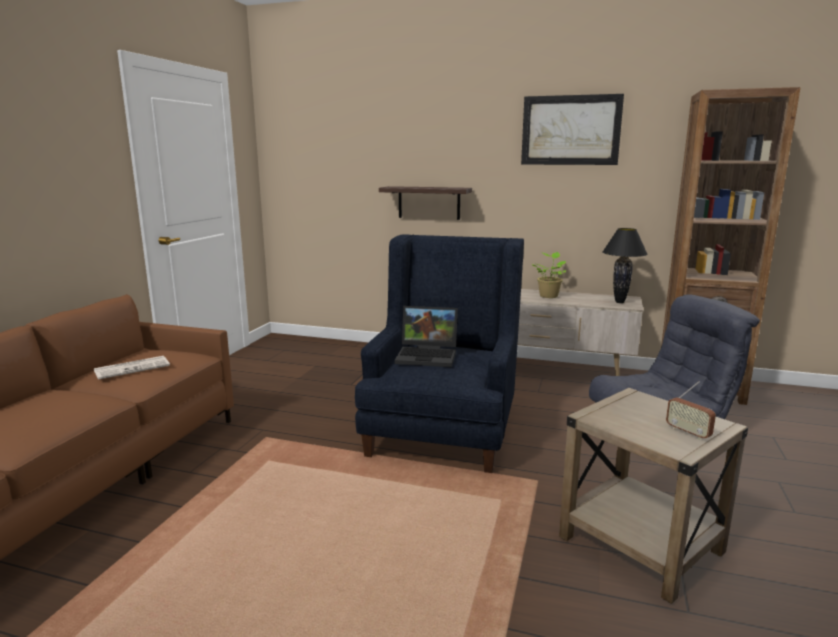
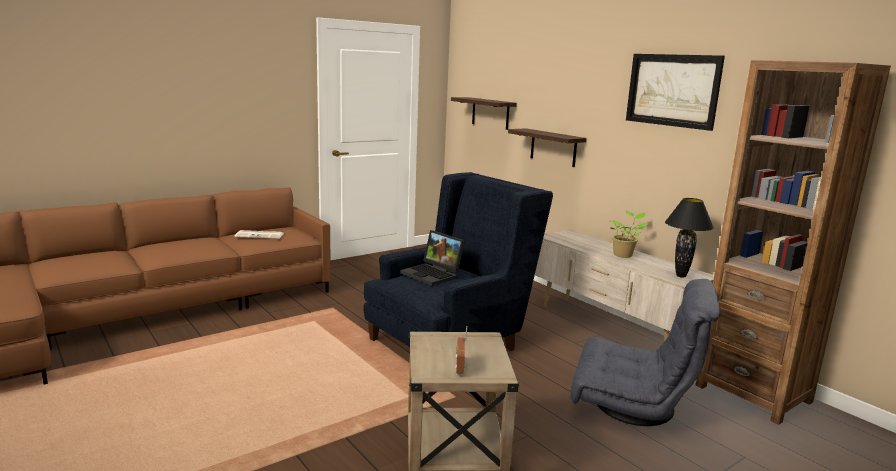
camera: 35 degrees right, 0 degrees up
none -> shelf [451,97,517,130]

